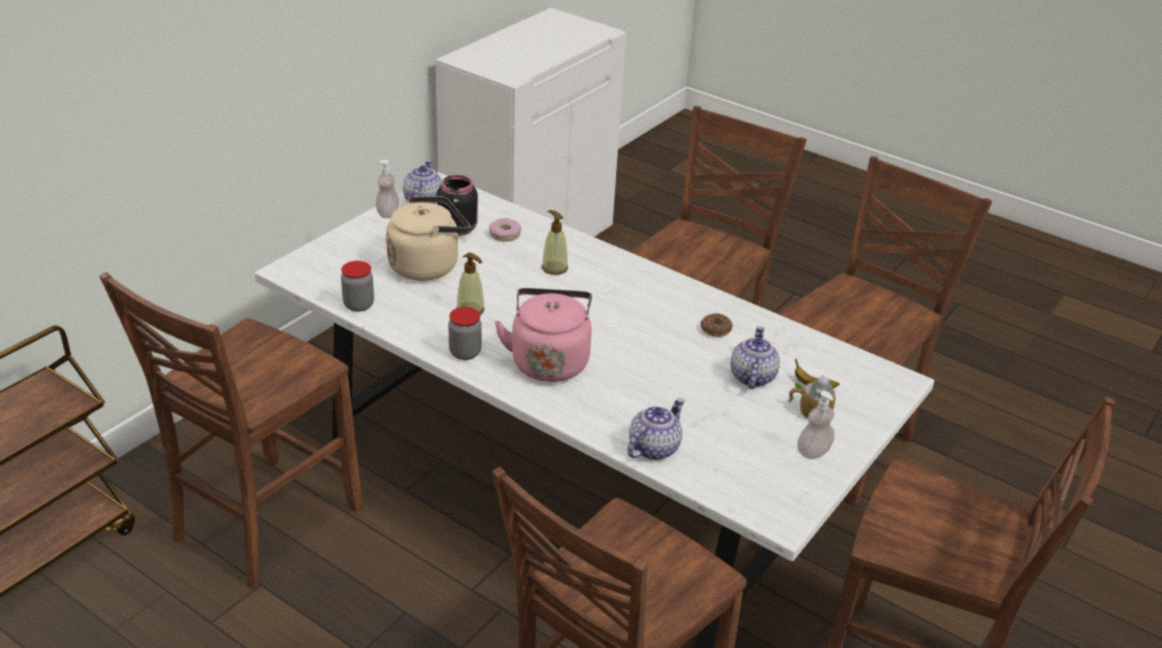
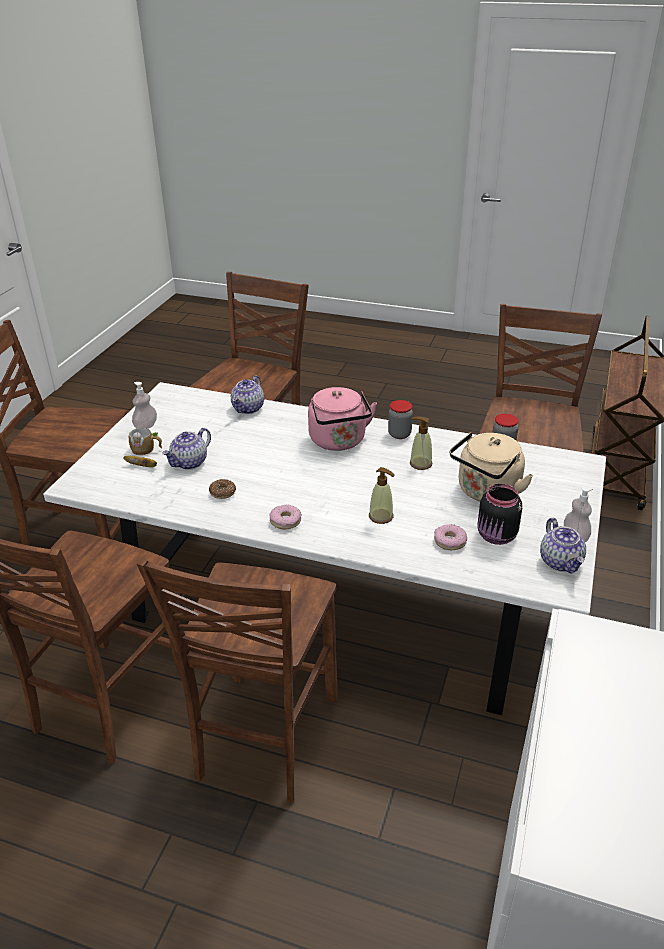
camera: 165 degrees right, 0 degrees up
teapot [730,326,780,389] -> teapot turned 45 degrees clockwise [162,428,211,470]
none -> donut [269,505,302,529]

